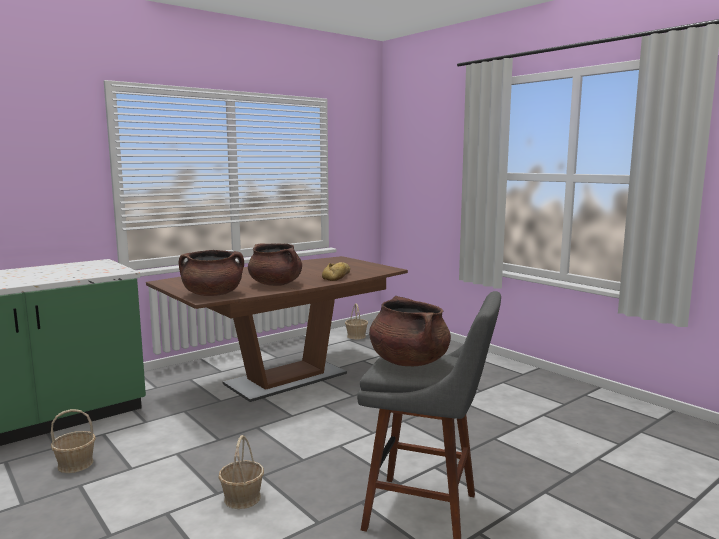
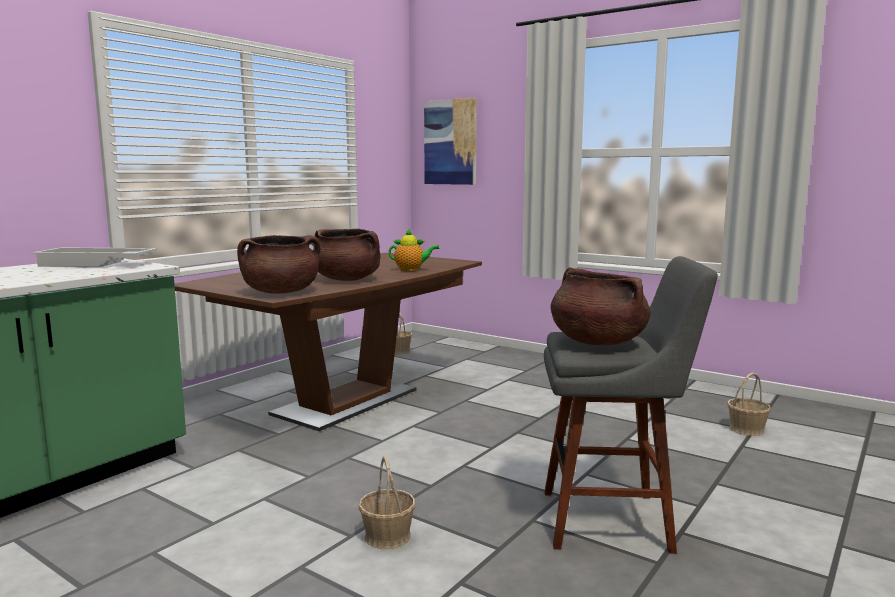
camera: 15 degrees left, 0 degrees up
basket [51,409,96,473] -> basket moved to [727,373,771,436]
bread [322,262,350,281] -> teapot [388,229,439,271]
none -> white tray [32,247,158,267]
none -> picture [424,98,477,185]

